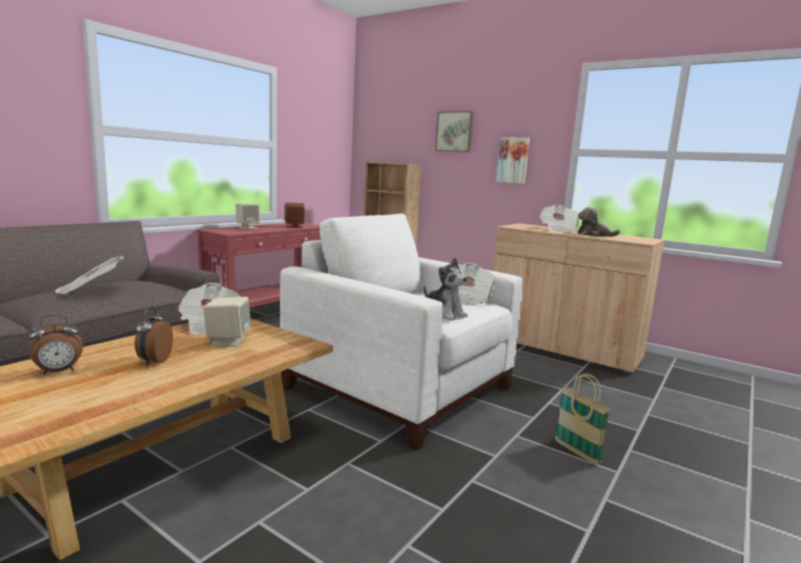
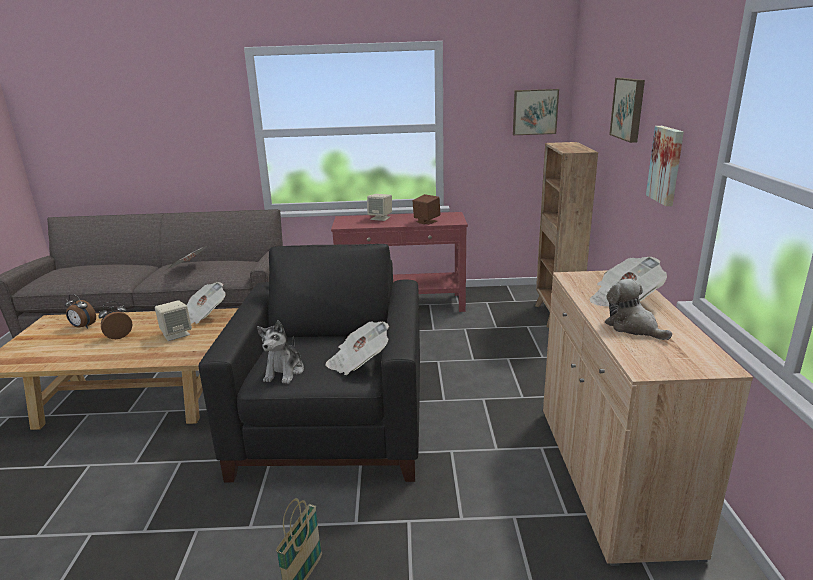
camera: 55 degrees right, 10 degrees up
white armchair [280,213,523,451] -> black armchair [198,244,420,482]
none -> picture [513,89,559,135]

